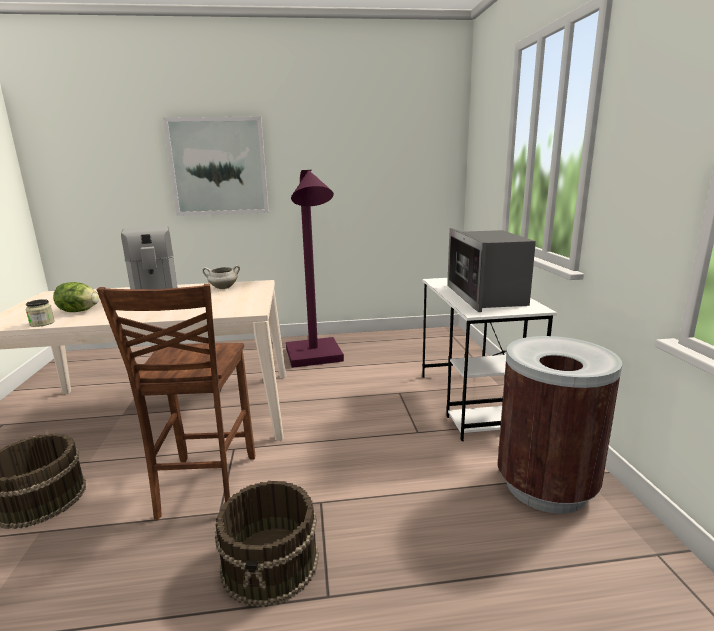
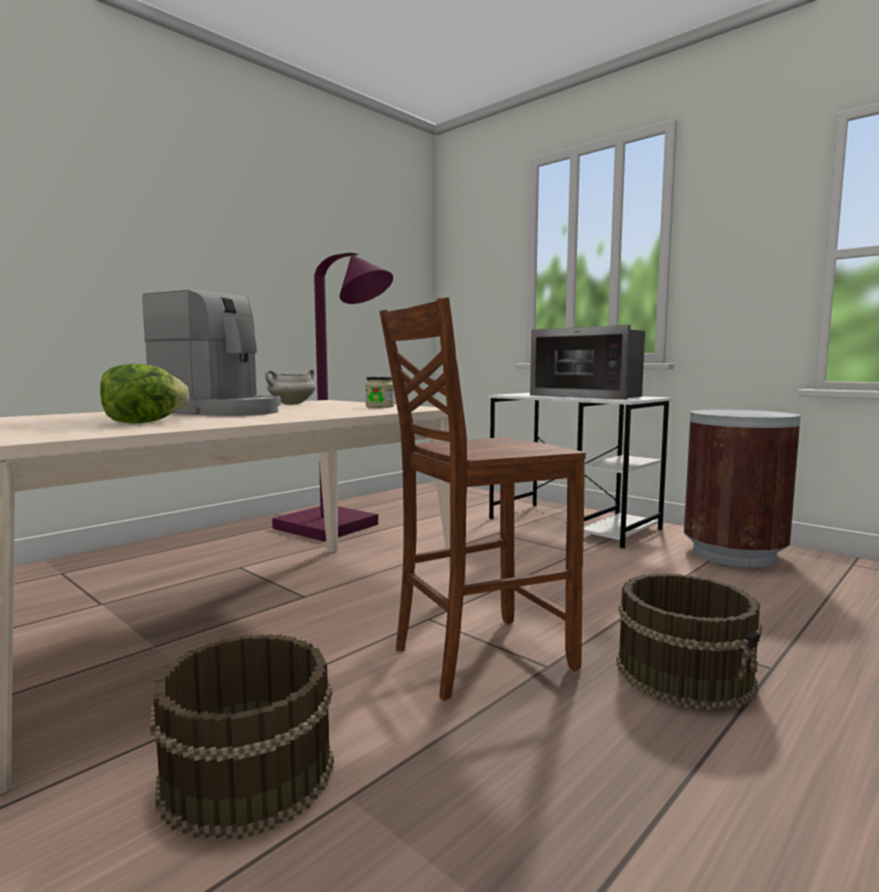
camera: 40 degrees left, 10 degrees down
jar [26,299,55,327] -> jar moved to [365,377,394,408]
brown chair [97,284,255,520] -> brown chair turned 105 degrees clockwise [380,297,586,701]
picture [163,117,269,216] -> none

